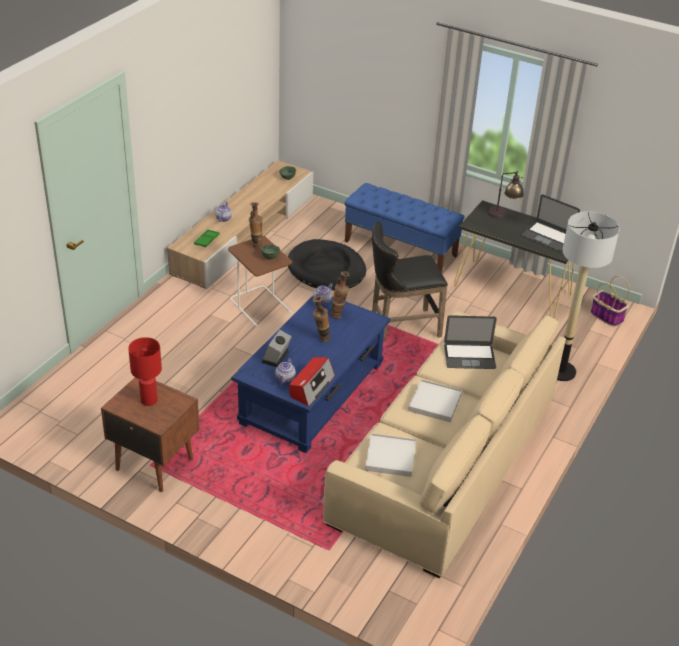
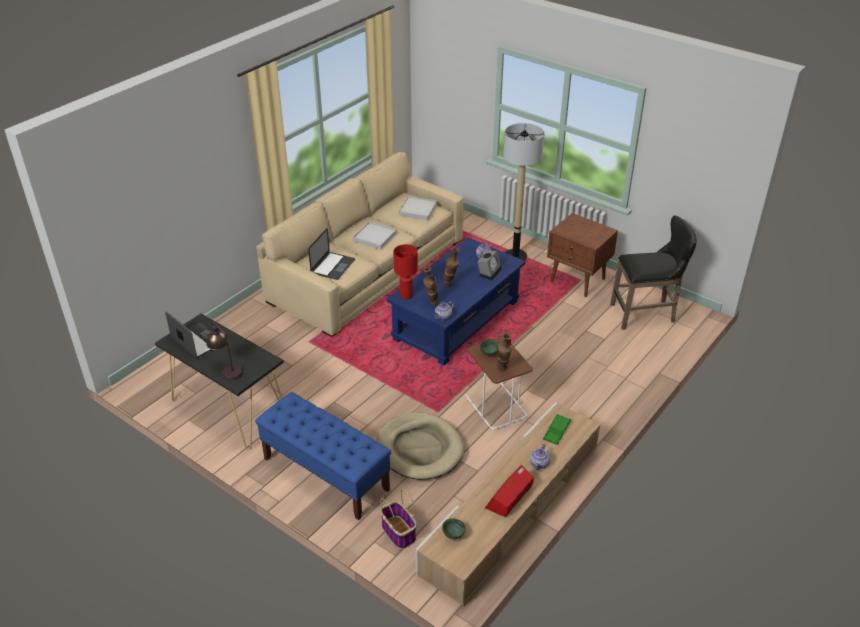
camera: 170 degrees left, 0 degrees up
red table lamp [128,337,162,406] -> red table lamp moved to [393,244,418,299]
black dog bed [288,239,366,290] -> beige dog bed [377,412,464,480]
radio [289,357,335,406] -> radio moved to [485,465,534,517]
black stool [372,222,448,342] -> black stool moved to [610,215,697,330]
laptop [444,315,497,369] -> laptop turned 105 degrees clockwise [308,228,355,280]
floor lamp [557,211,620,381] -> floor lamp moved to [503,123,545,261]
basket [590,276,630,327] -> basket moved to [380,489,417,549]

